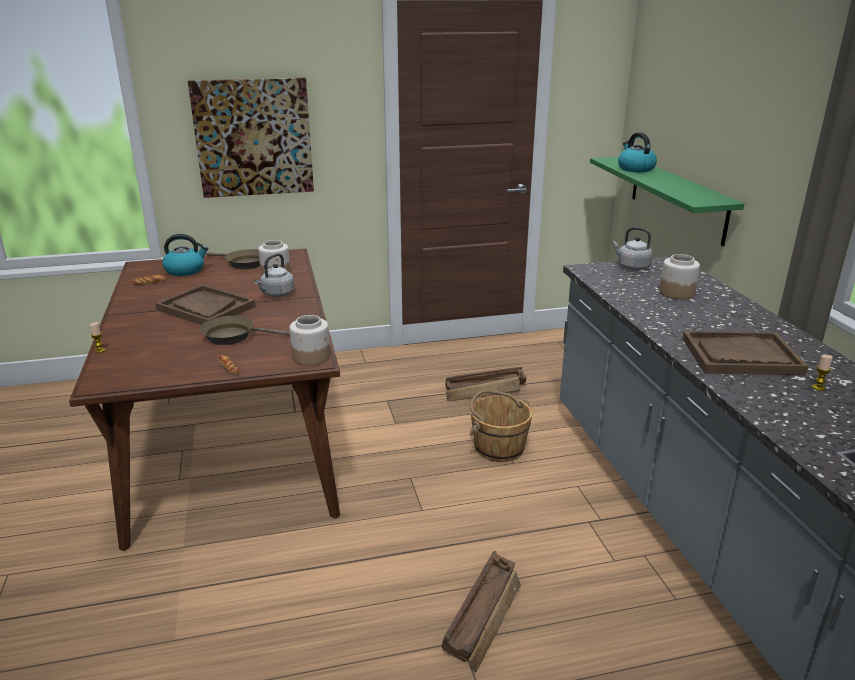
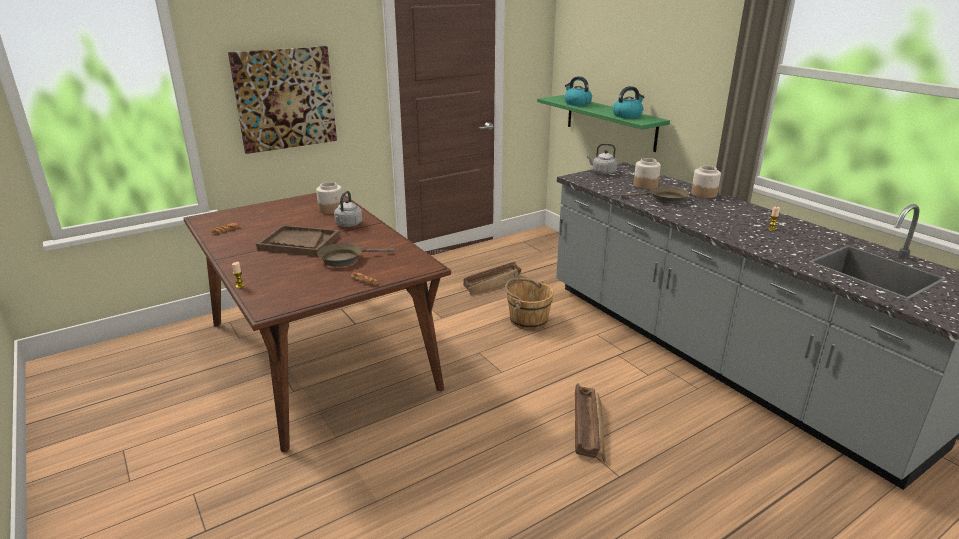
camera: 20 degrees left, 0 degrees up
kettle [162,234,208,276] -> kettle moved to [613,86,644,118]
brown frying pan [206,249,260,269] -> brown frying pan moved to [621,186,689,204]
jar [289,315,330,366] -> jar moved to [691,166,721,198]
brown tray [682,331,808,375] -> none

